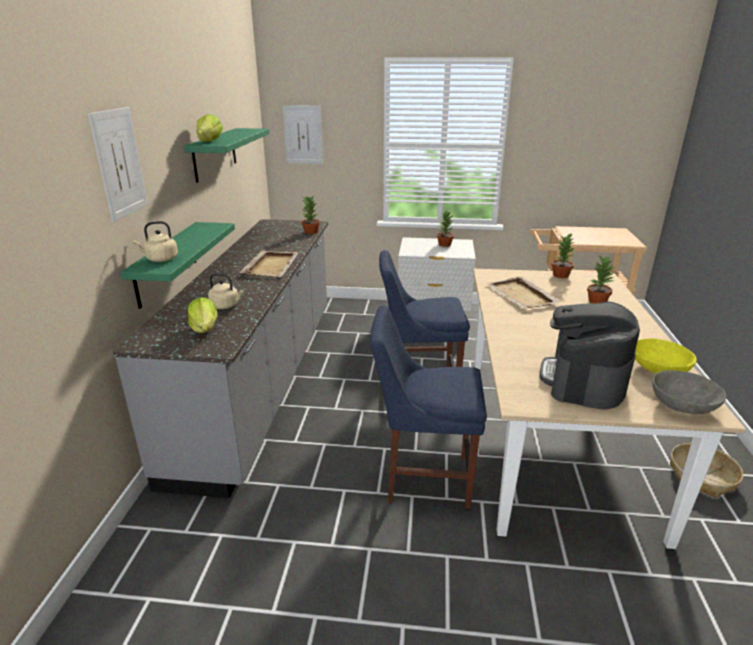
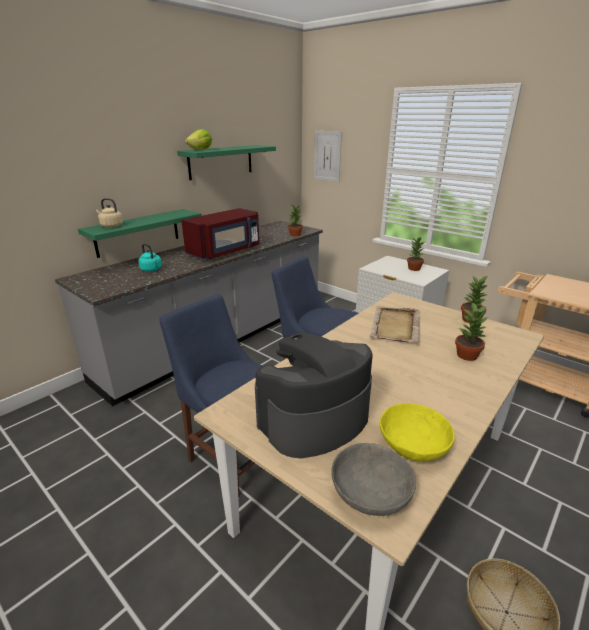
camera: 35 degrees right, 0 degrees up
picture [88,107,148,222] -> none
lettuce [187,297,218,333] -> none
beige kettle [208,273,244,309] -> turquoise kettle [138,243,162,272]
beige tray [240,250,299,277] -> red microwave [181,208,259,260]

